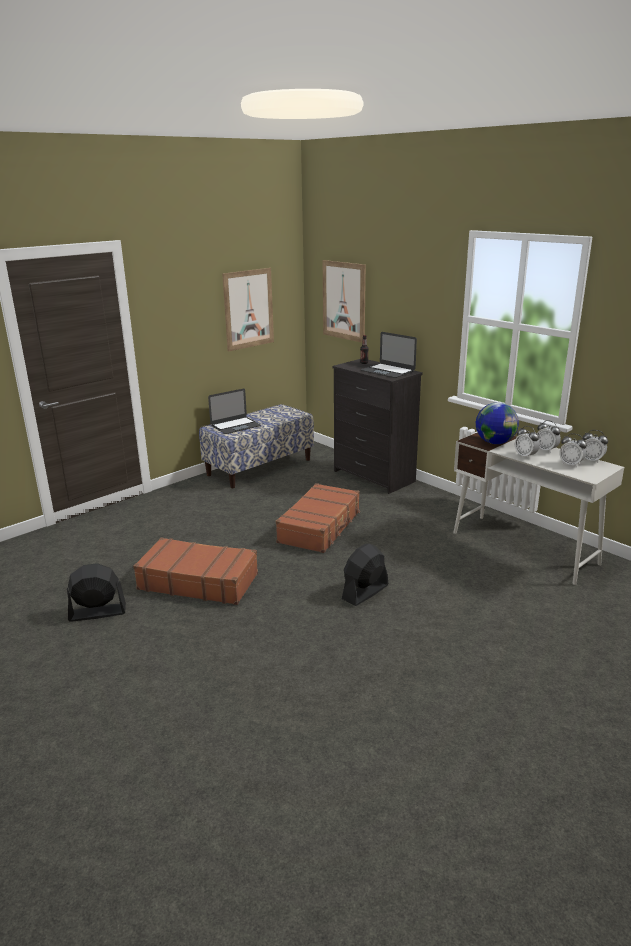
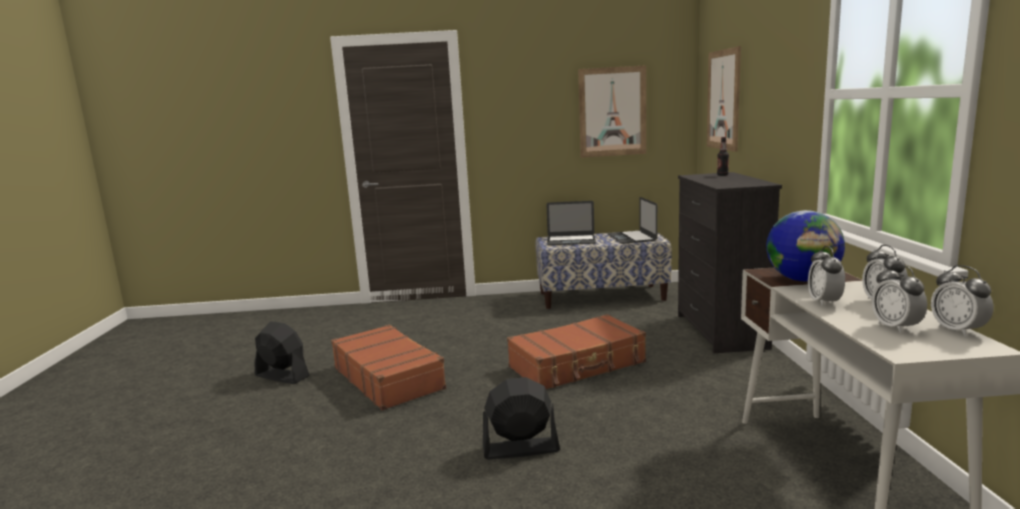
camera: 40 degrees right, 10 degrees down
laptop [361,332,417,378] -> laptop moved to [607,197,657,244]

